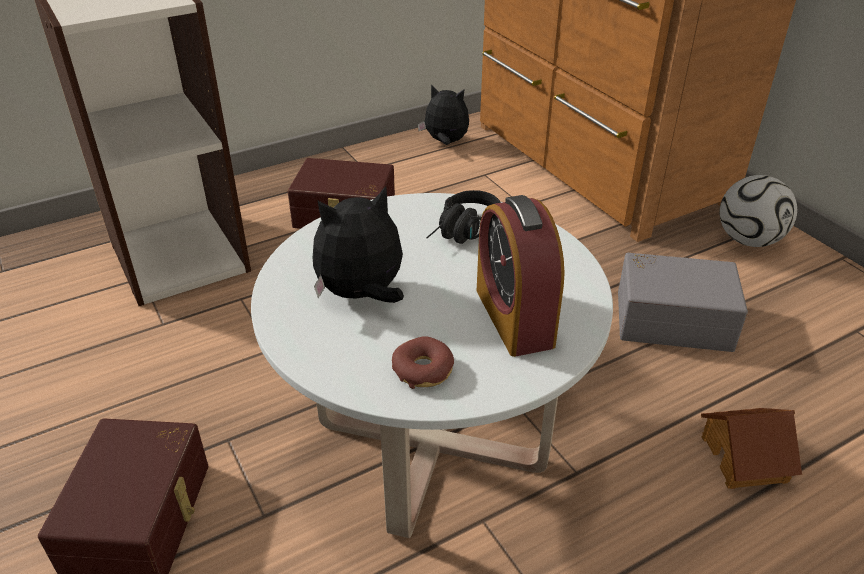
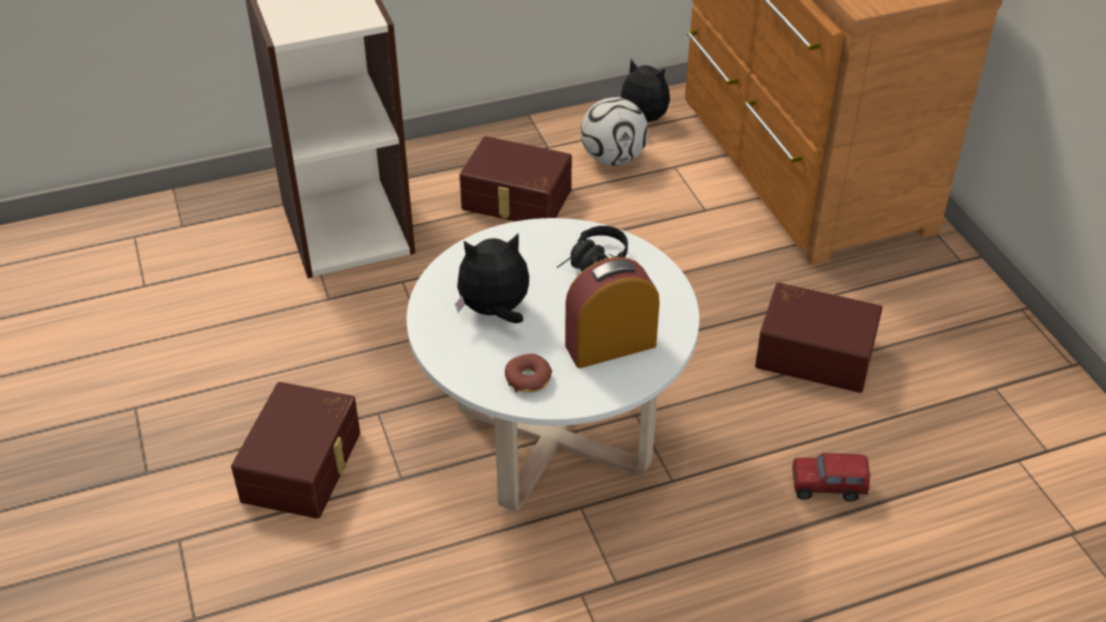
camera: 10 degrees right, 5 degrees up
alarm clock [477,195,565,357] -> alarm clock turned 75 degrees clockwise [565,257,660,368]
grey storage box [618,253,748,352] -> brown storage box [755,282,883,393]
toy house [701,408,802,489] -> toy truck [792,453,870,502]
football [719,175,797,247] -> football moved to [581,97,648,166]

